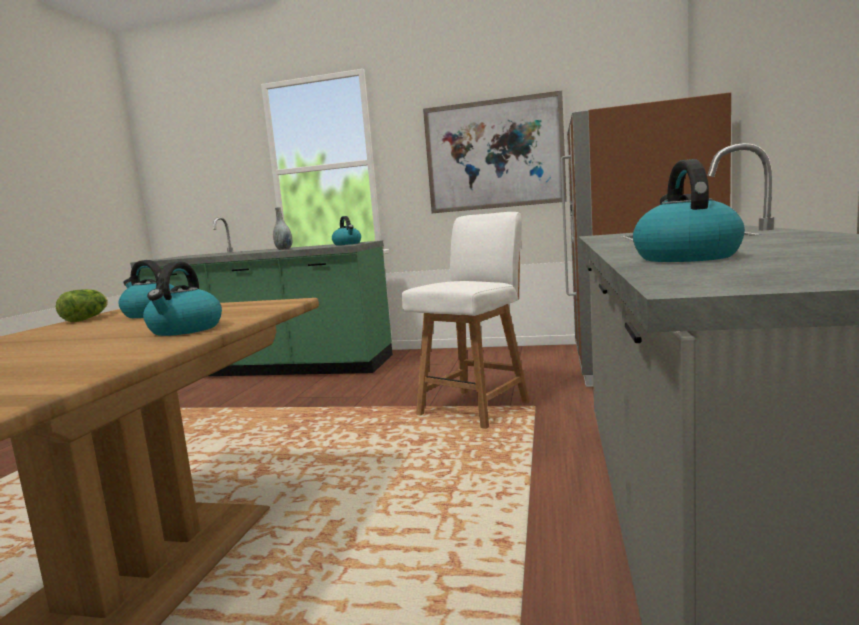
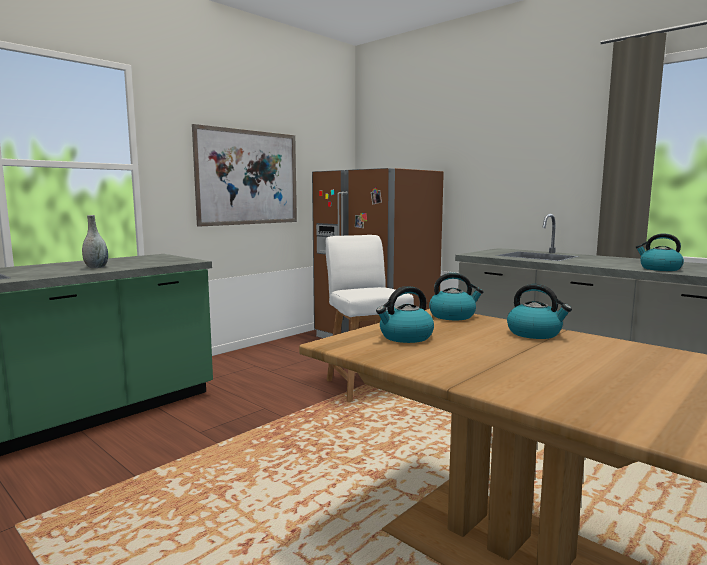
camera: 60 degrees left, 0 degrees up
lettuce [56,289,108,322] -> none
kettle [332,216,361,245] -> kettle moved to [429,273,484,320]

